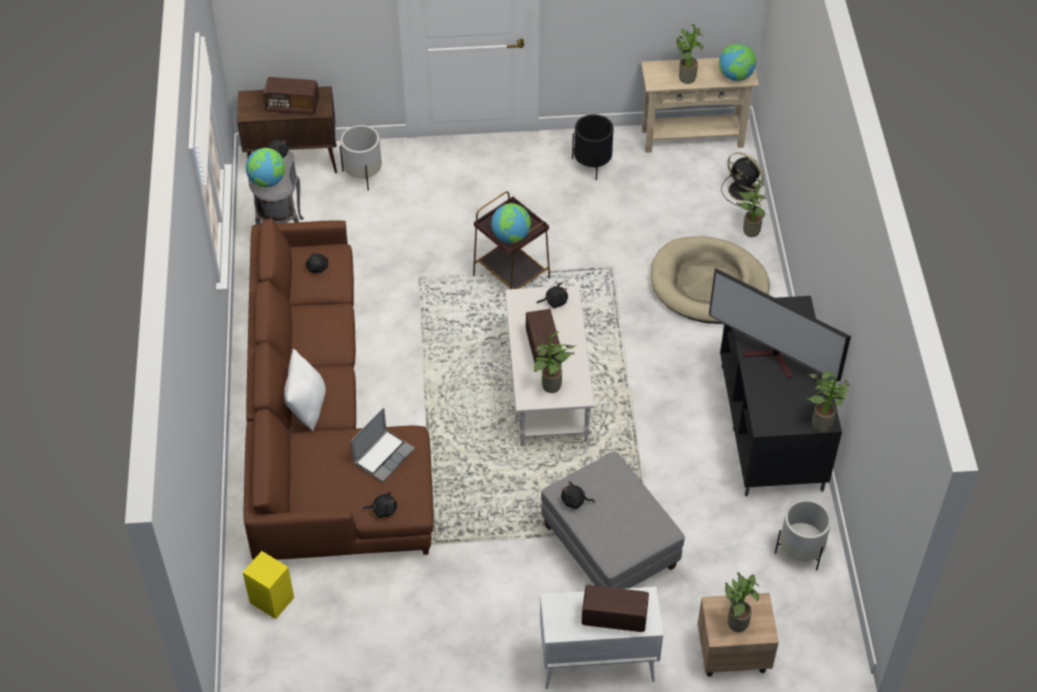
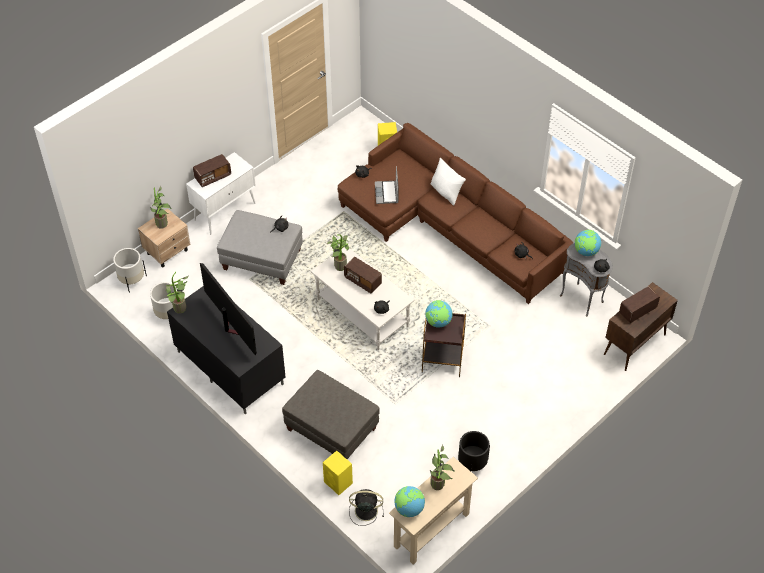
camera: 140 degrees right, 0 degrees up
white planter [340,125,382,191] -> white planter moved to [113,248,147,293]
beige dog bed [651,236,770,324] -> grey ottoman [282,370,380,459]
television [709,268,851,381] -> television turned 60 degrees clockwise [200,263,257,356]
potted plant [736,182,766,237] -> yellow speaker [323,451,353,495]

